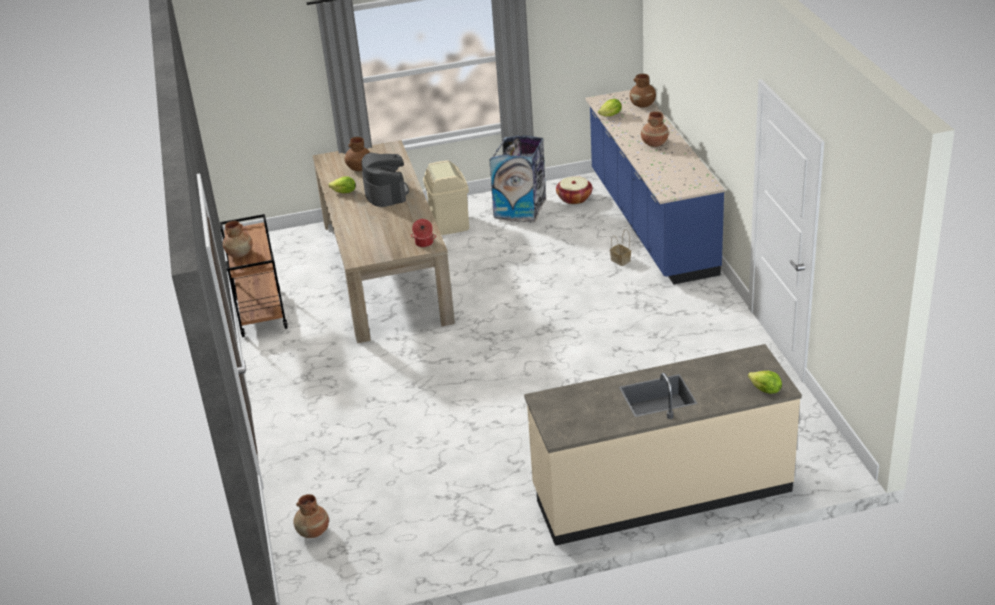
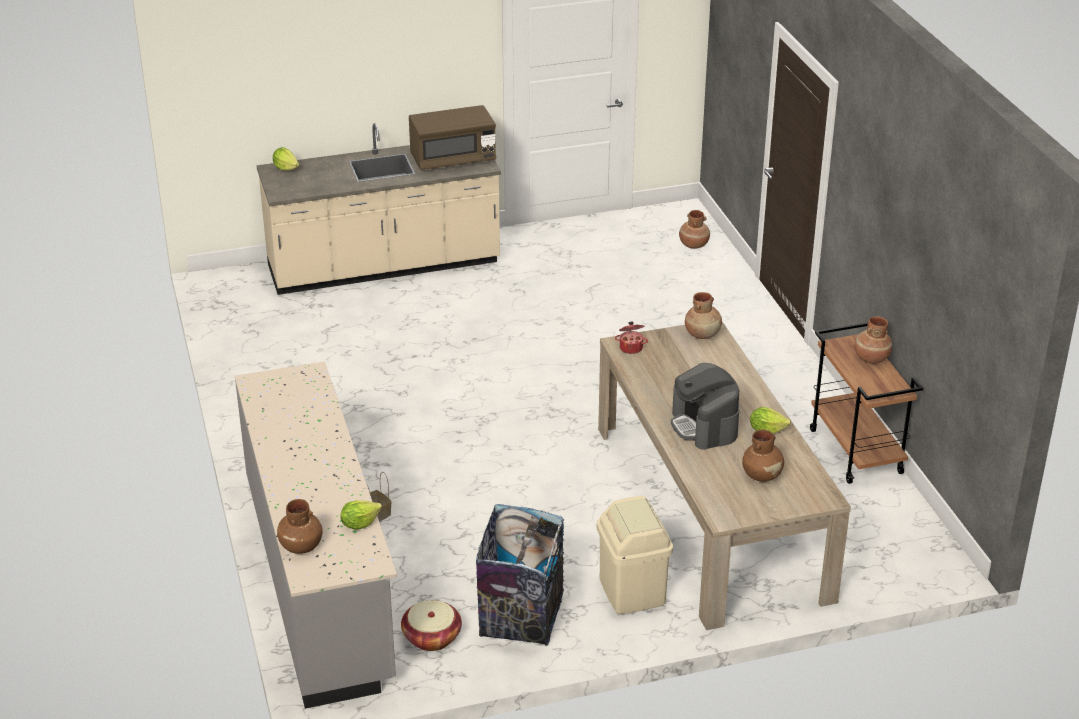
camera: 175 degrees right, 0 degrees up
blue counter [586,90,725,285] -> grey counter [235,361,397,709]
brown vase [641,112,668,147] -> brown vase moved to [685,292,722,339]
none -> brown microwave [409,105,496,170]

